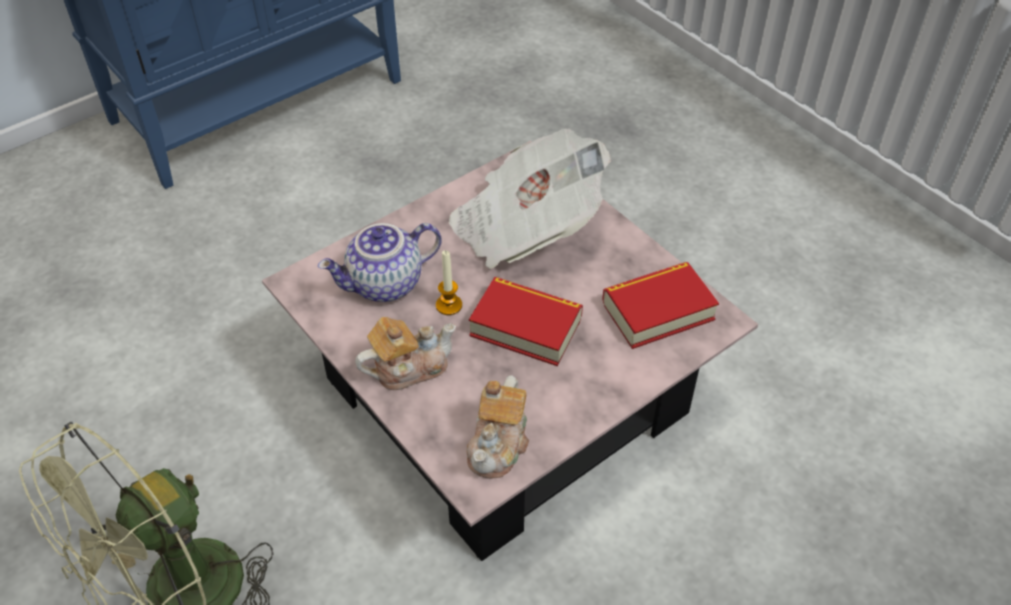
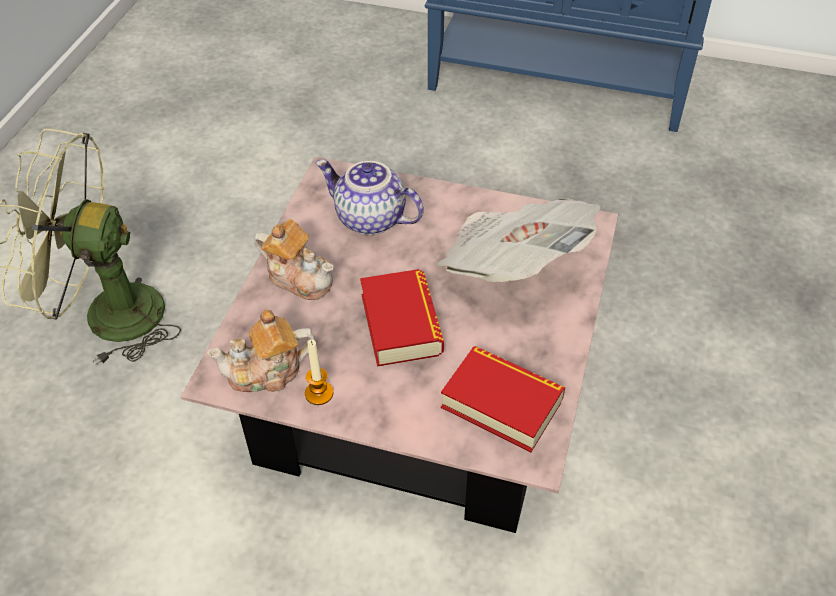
camera: 55 degrees right, 0 degrees up
candle [436,250,462,315] -> candle moved to [305,339,333,405]

